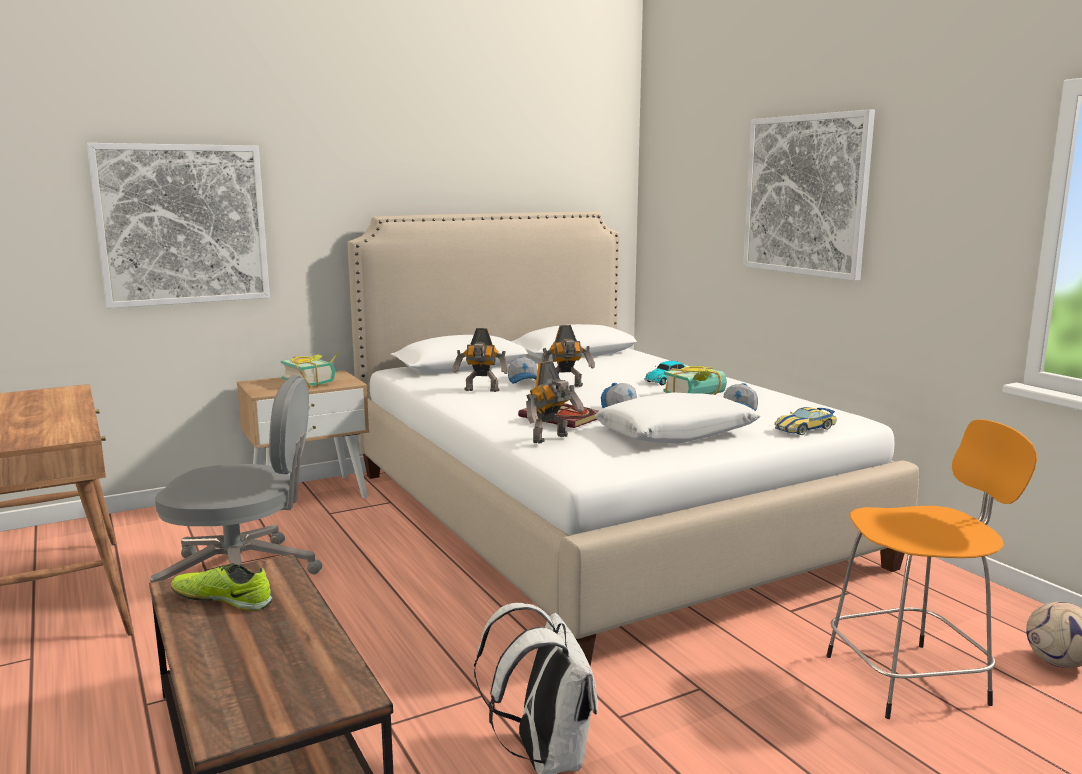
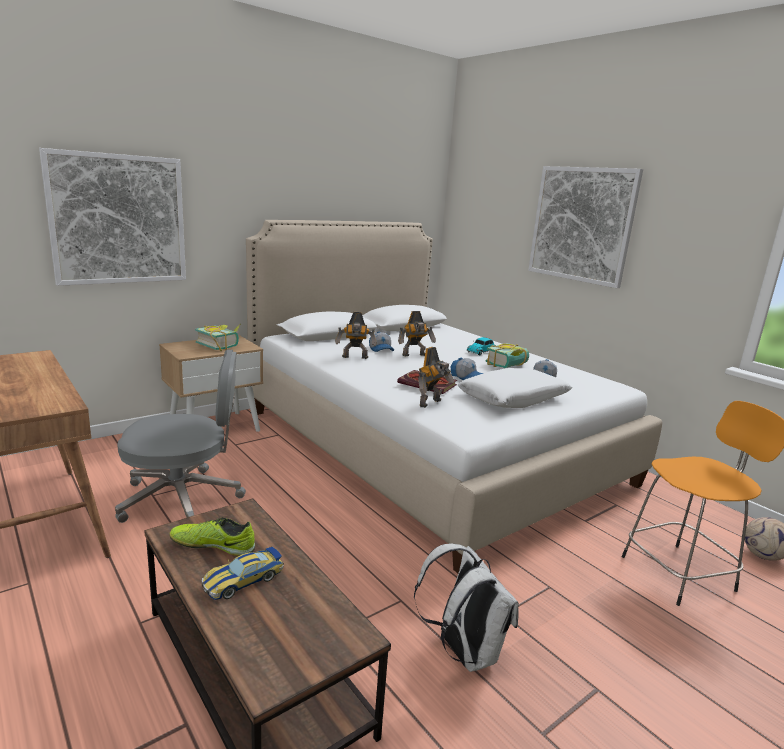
camera: 10 degrees left, 5 degrees up
toy car [774,407,837,435] -> toy car moved to [202,547,284,600]

